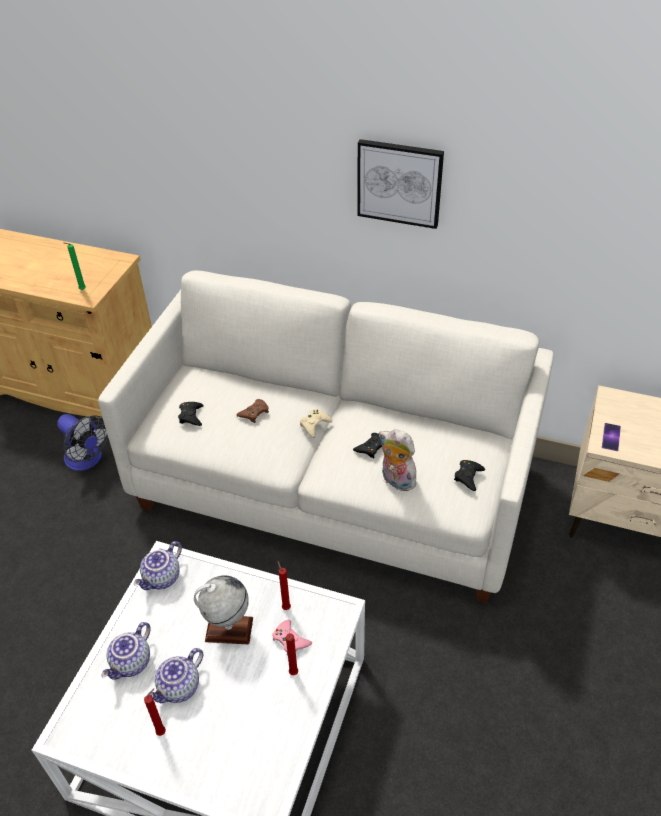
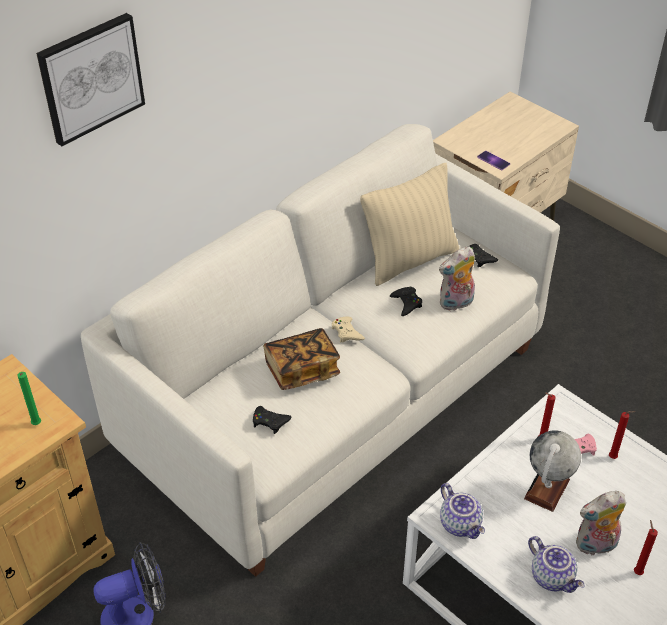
camera: 65 degrees left, 0 degrees up
teapot [147,648,203,703] -> plush toy [576,491,626,555]
brown game controller [236,399,269,423] -> book [263,328,340,390]
picture [357,139,444,229] -> picture moved to [36,13,145,147]
none -> beige pillow [360,163,460,286]

